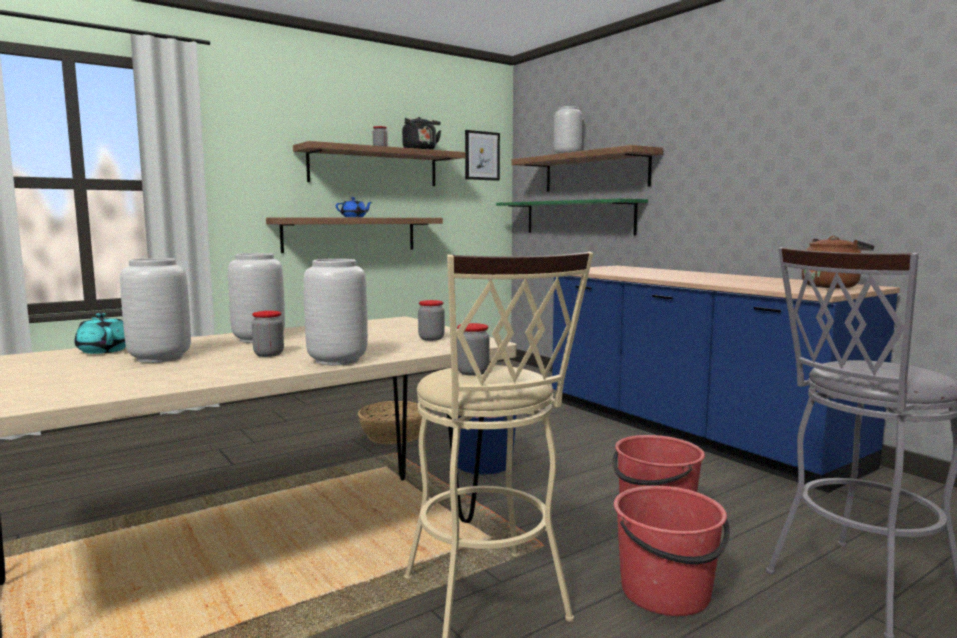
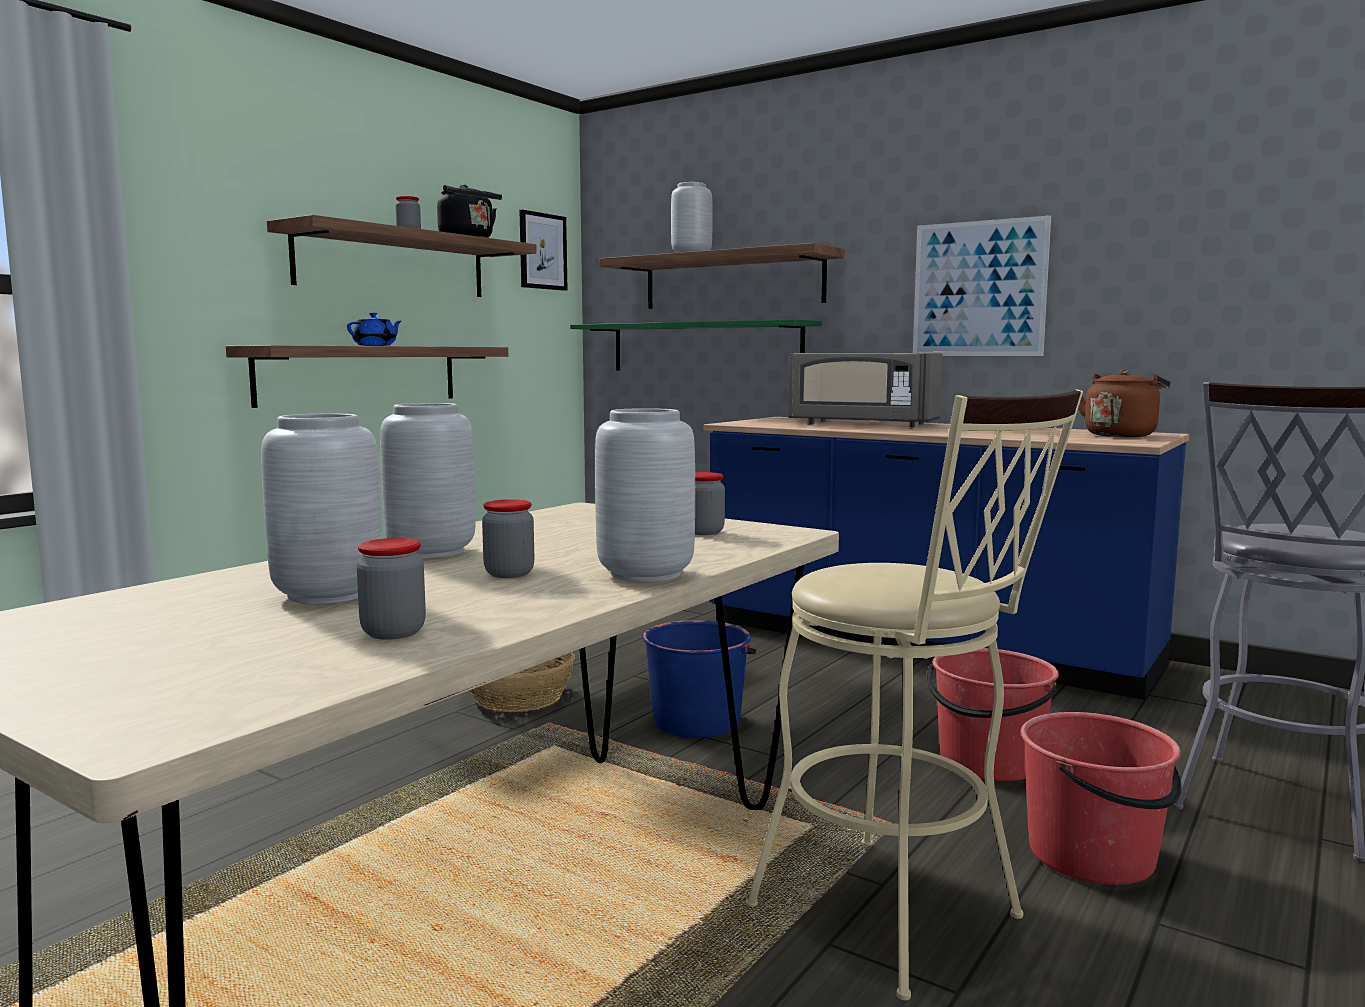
camera: 20 degrees left, 0 degrees up
turquoise teapot [75,313,126,354] -> none
jar [457,323,490,376] -> jar moved to [357,538,426,640]
none -> grey microwave [788,353,943,427]
none -> picture [913,215,1051,356]

